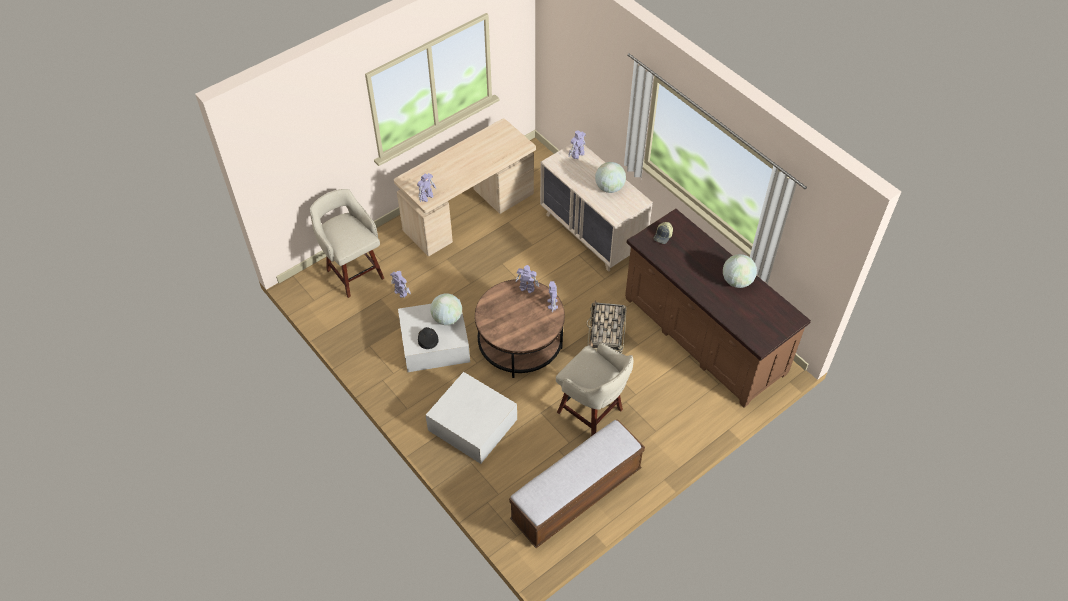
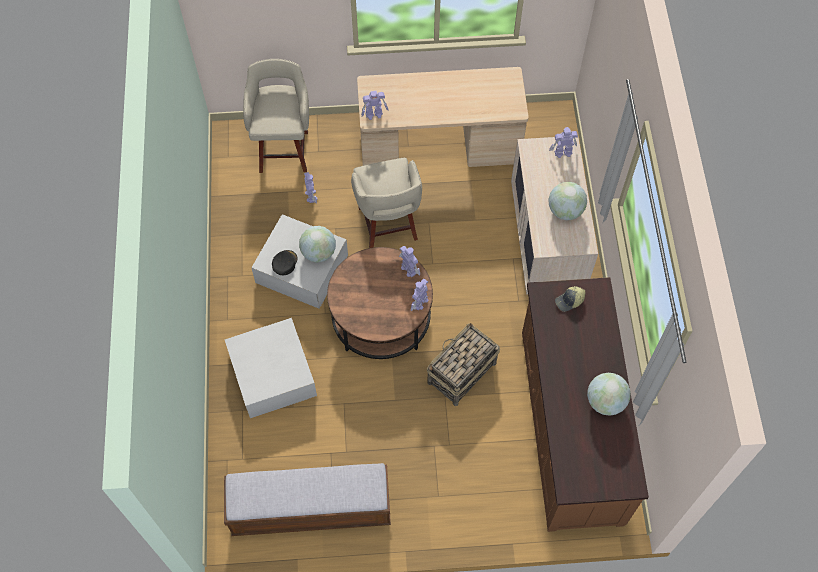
camera: 35 degrees right, 10 degrees up
beige stool [556,343,634,436] -> beige stool moved to [351,158,422,248]

